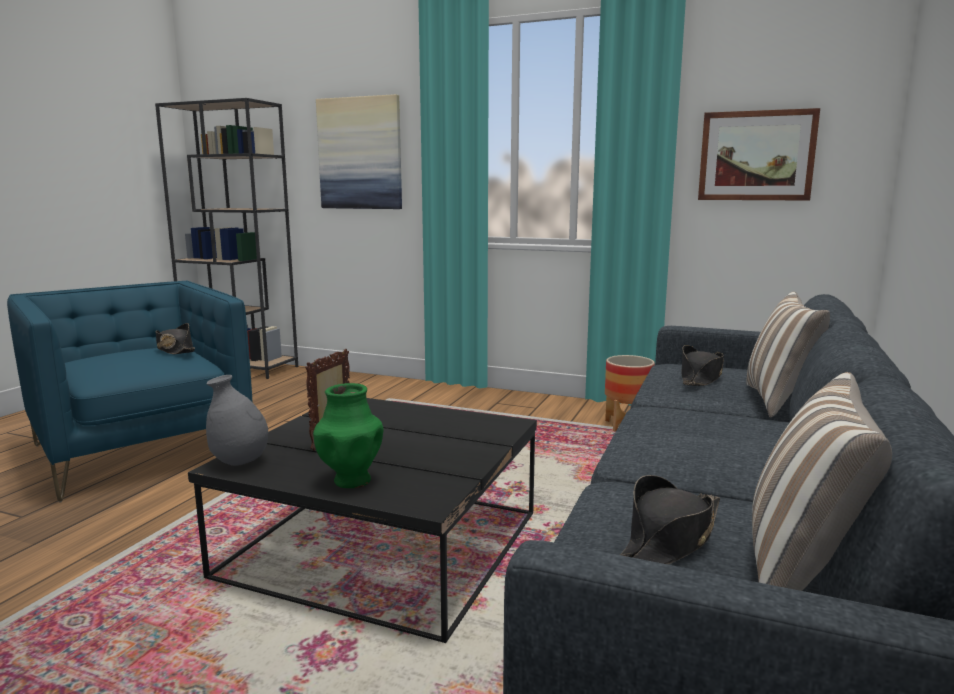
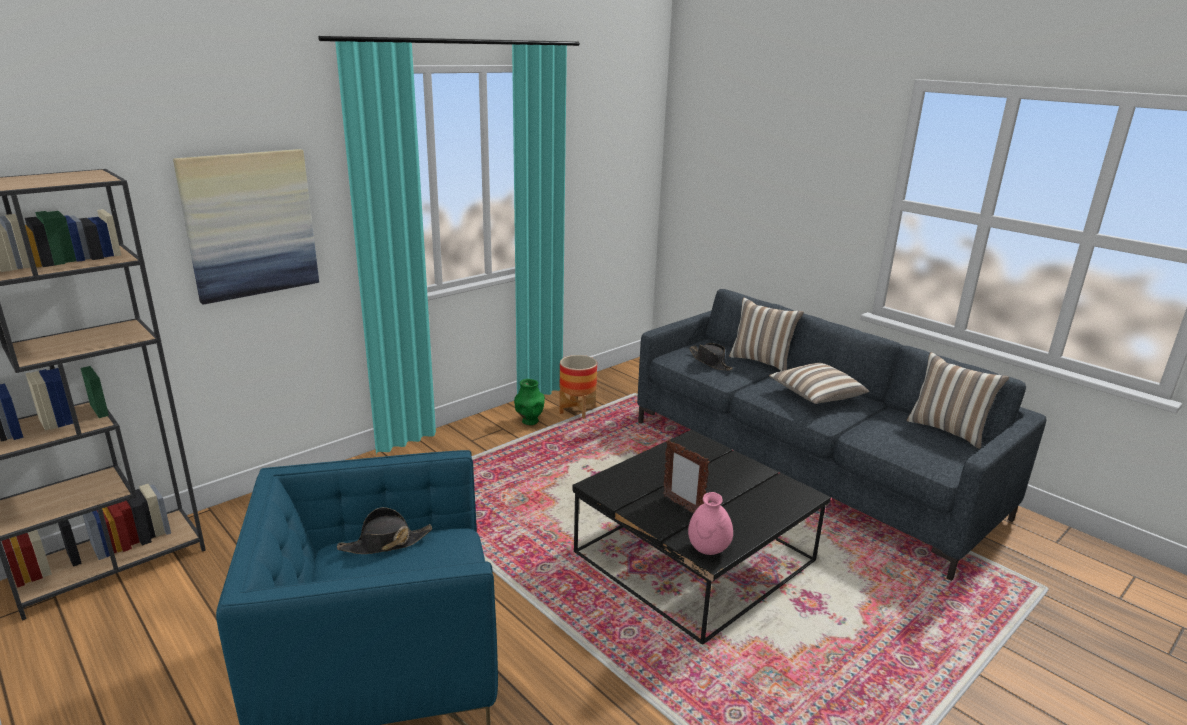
camera: 65 degrees left, 10 degrees up
grey vase [206,375,268,466] -> pink vase [688,492,733,555]
green vase [313,383,383,488] -> green vase moved to [514,379,545,425]
black hat [620,475,720,564] -> none
picture [698,108,820,201] -> none
none -> pillow [769,363,869,404]

